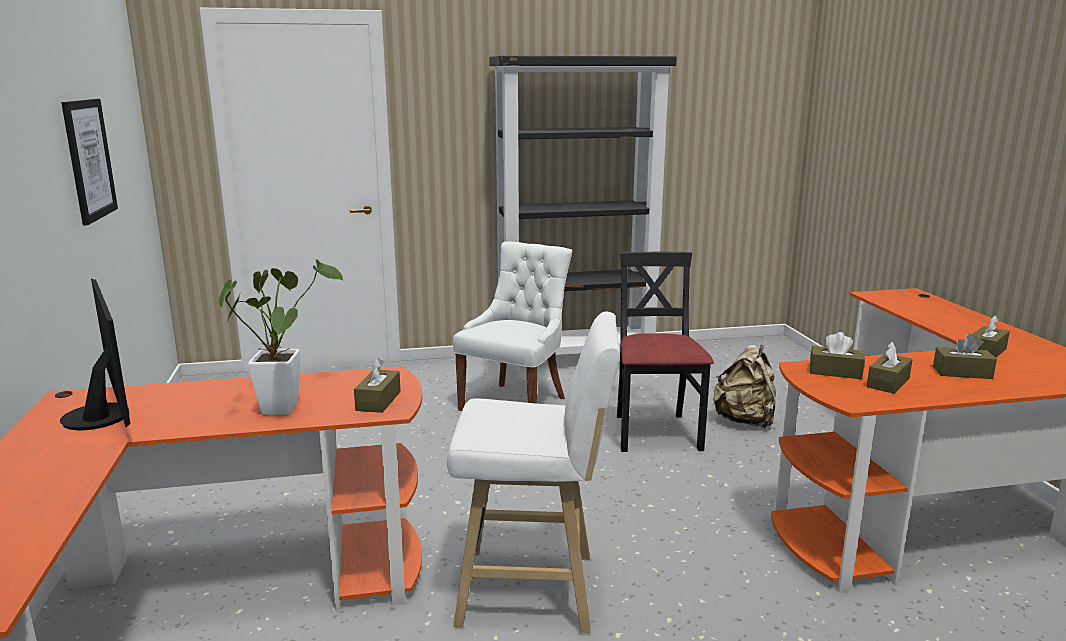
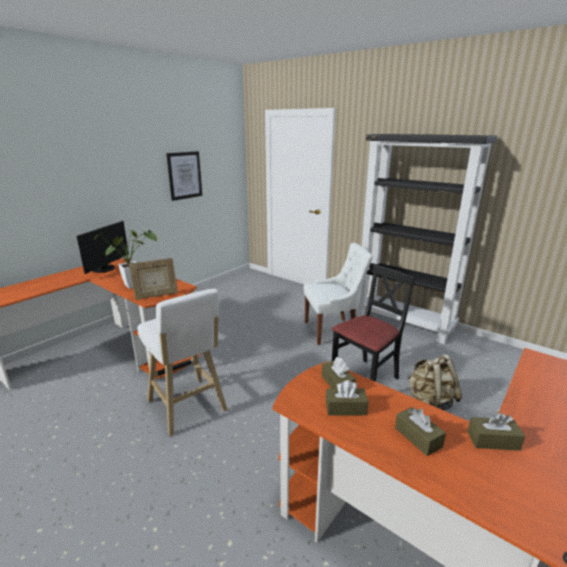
camera: 50 degrees right, 5 degrees up
brown tissue box [354,358,401,413] -> picture frame [129,258,178,300]

